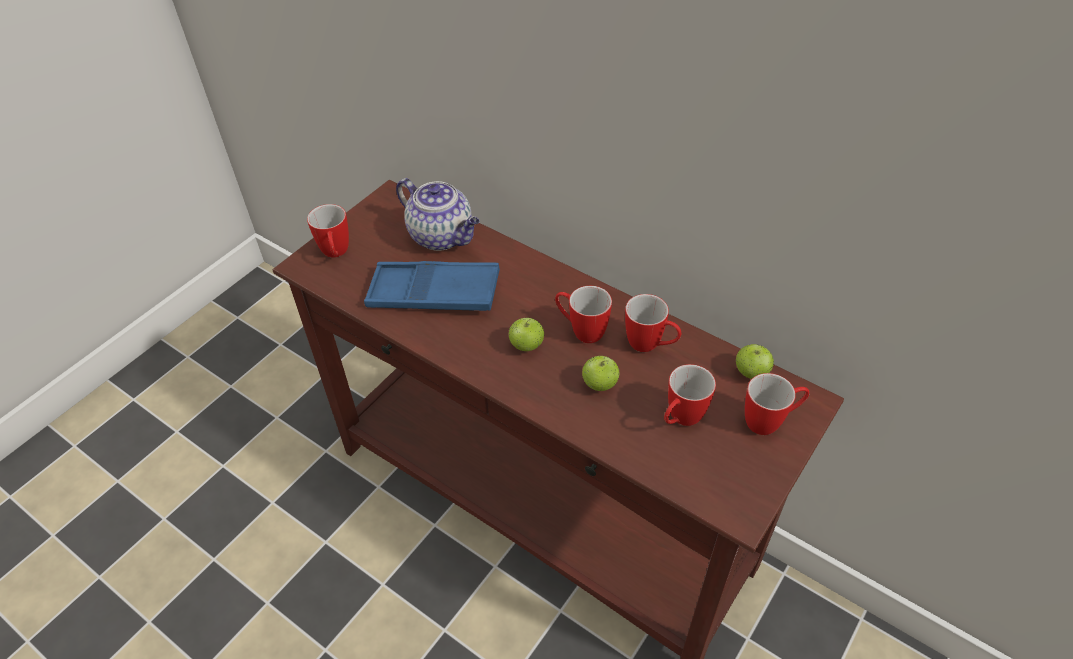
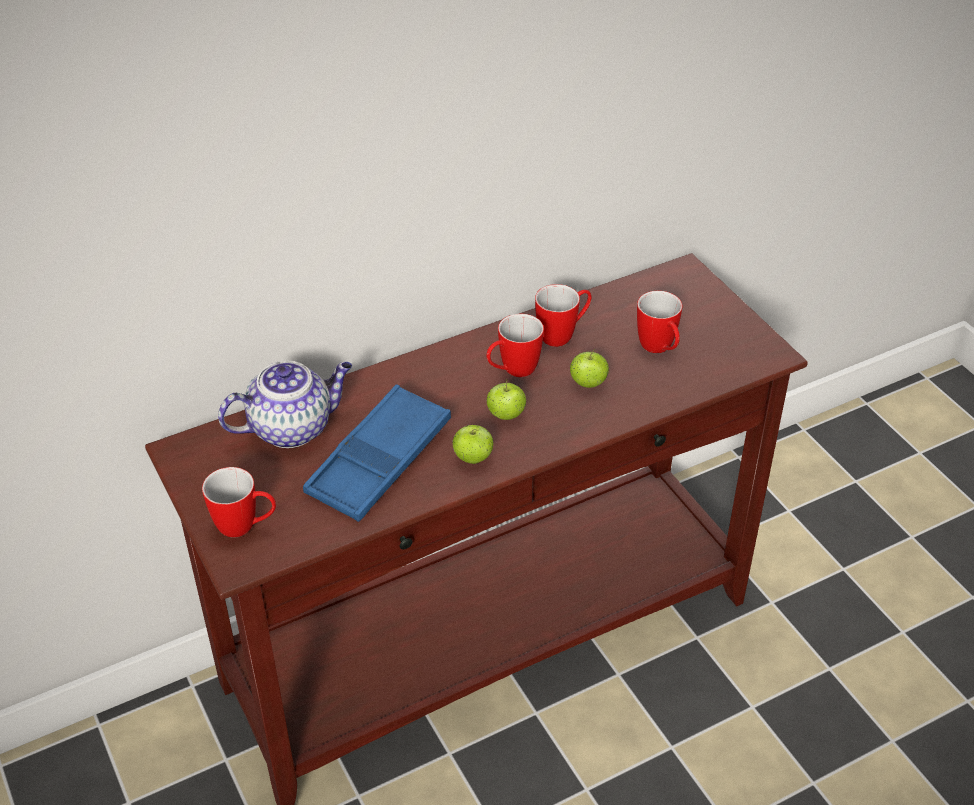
camera: 65 degrees left, 5 degrees down
apple [736,344,774,379] -> apple moved to [452,425,493,464]
mug [745,373,809,435] -> none

